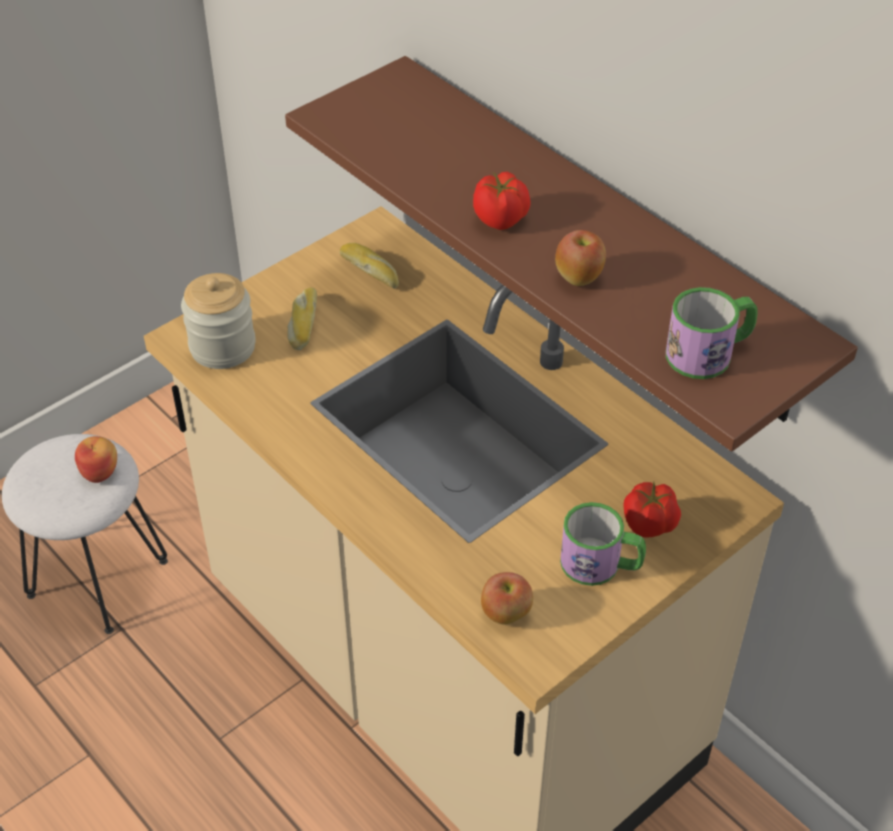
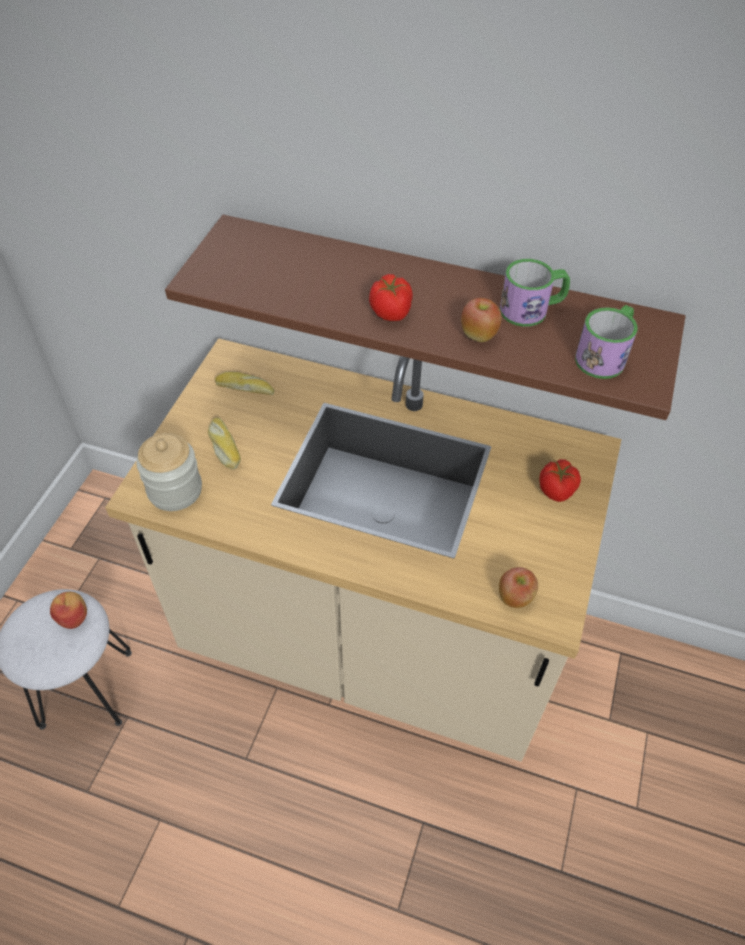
camera: 30 degrees left, 5 degrees up
mug [560,502,646,586] -> mug moved to [500,259,570,327]

